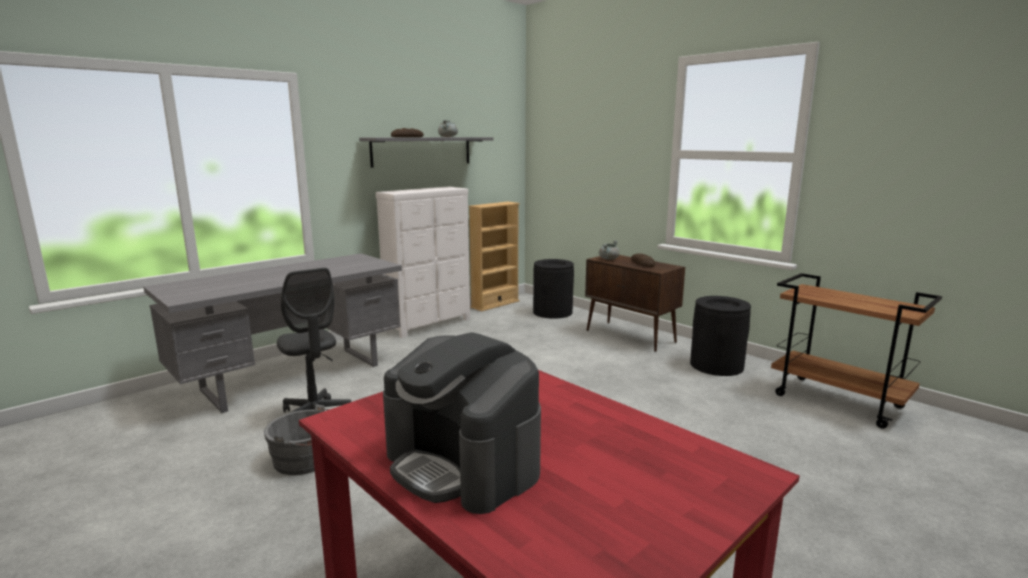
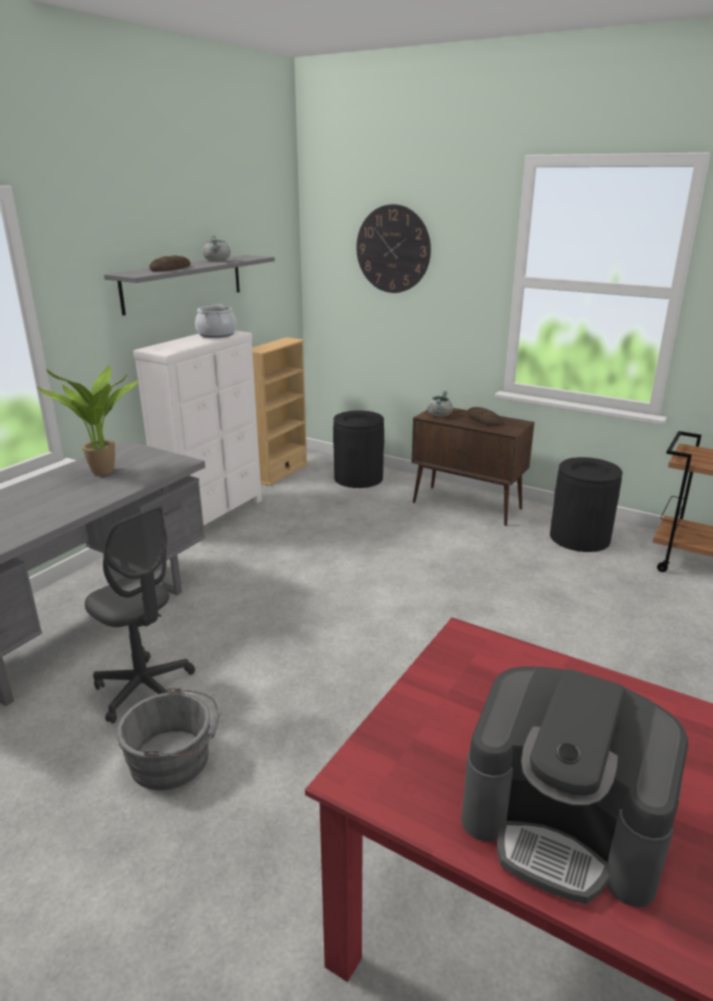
camera: 15 degrees left, 10 degrees up
none -> potted plant [37,365,139,475]
none -> cooking pot [195,304,237,338]
none -> wall clock [356,204,431,293]

